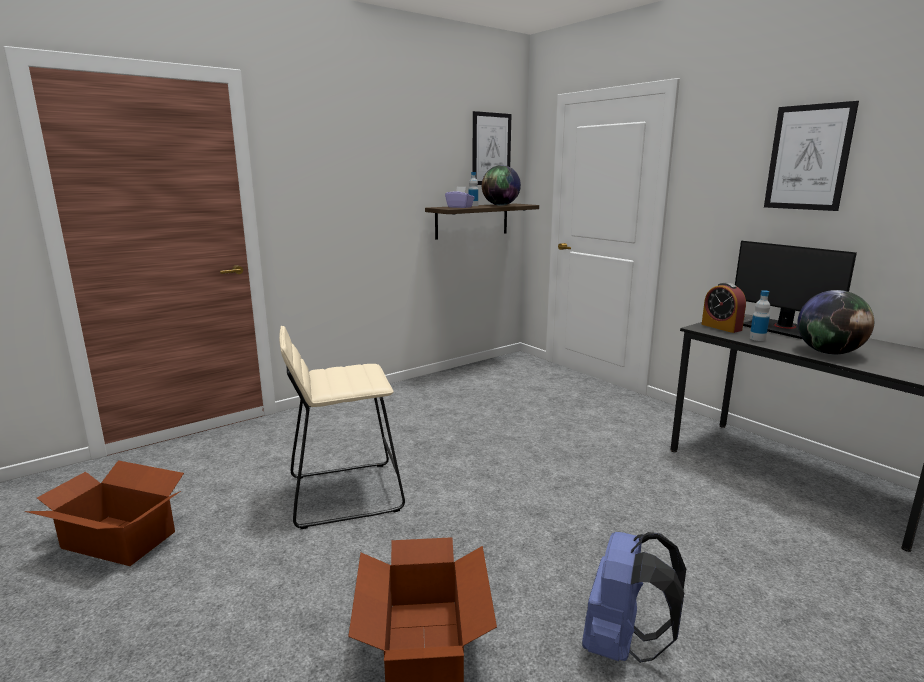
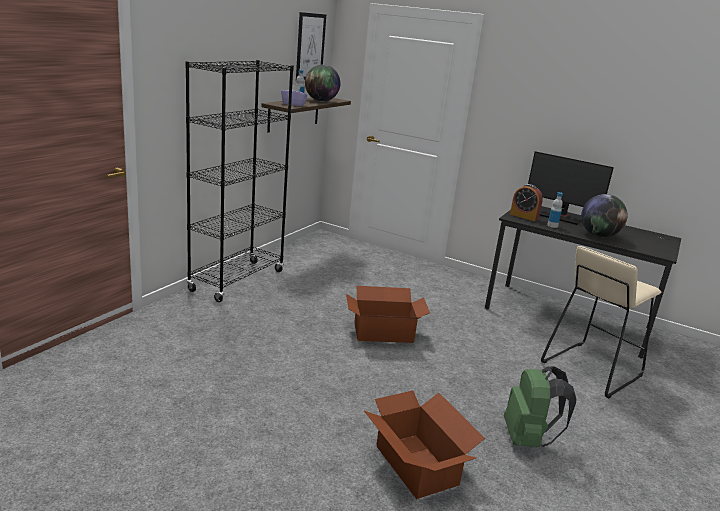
camera: 25 degrees left, 5 degrees up
cardboard box [24,460,184,566] -> cardboard box moved to [346,286,430,343]
beige stool [279,326,405,529] -> beige stool moved to [541,246,661,399]
blue backpack [582,532,686,663] -> green backpack [504,366,576,447]
picture [764,101,859,211] -> none
none -> black bookcase [185,60,294,302]

